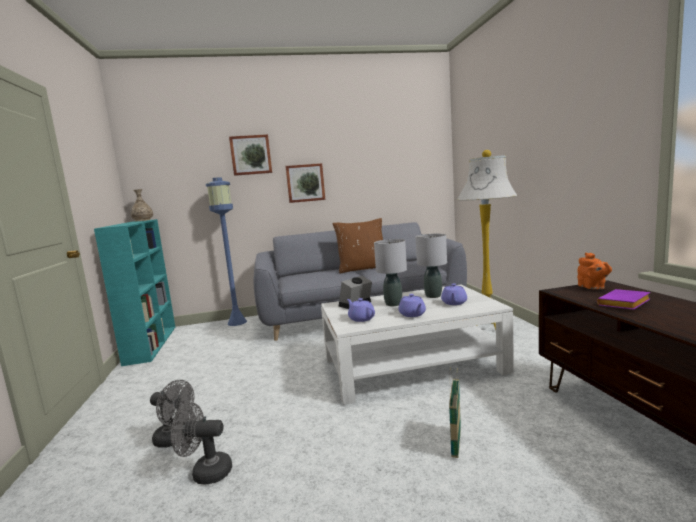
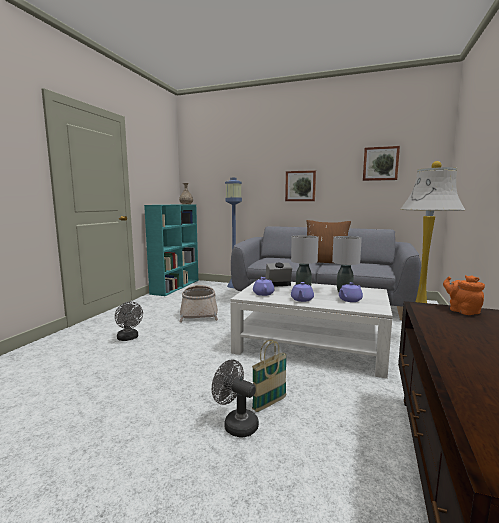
camera: 30 degrees right, 0 degrees up
grey fan [171,403,232,484] -> grey fan moved to [212,359,259,438]
picture [229,134,272,176] -> picture moved to [363,146,400,181]
orange teapot [577,253,612,289] -> orange teapot turned 135 degrees clockwise [443,275,485,315]
purple book [597,289,650,310] -> none
none -> basket [180,285,218,322]

